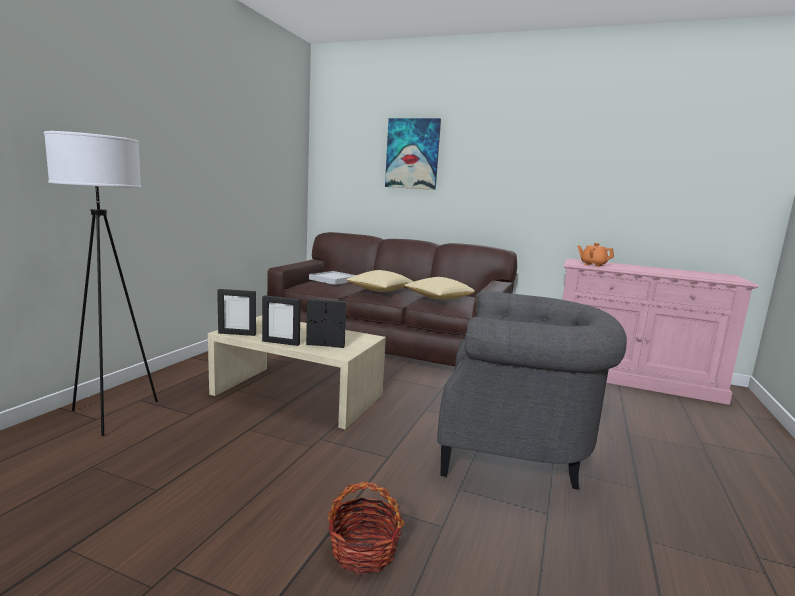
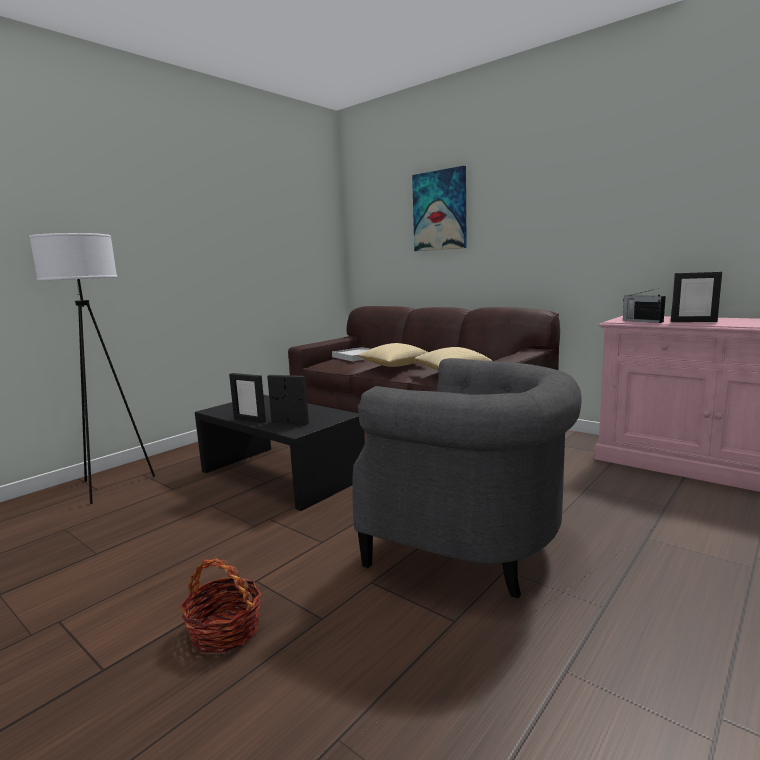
camera: 20 degrees right, 0 degrees up
beige coffee table [208,315,386,429] -> black coffee table [195,395,365,511]
picture frame [217,289,256,336] -> picture frame moved to [671,272,722,322]
orange teapot [577,243,614,267] -> radio [623,288,666,323]

